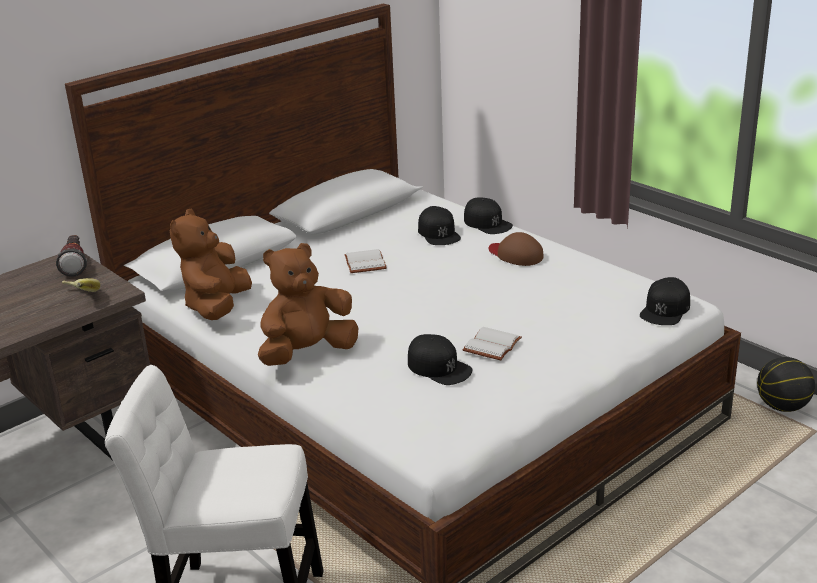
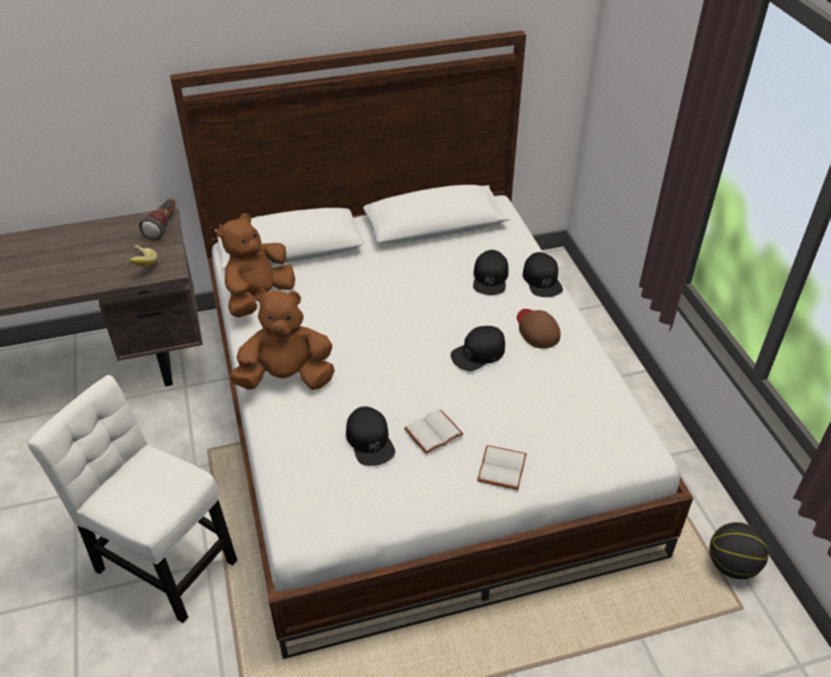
camera: 25 degrees right, 15 degrees up
white book [344,249,387,273] -> white book moved to [477,445,527,490]
black cap [640,277,690,325] -> black cap moved to [451,326,505,371]

